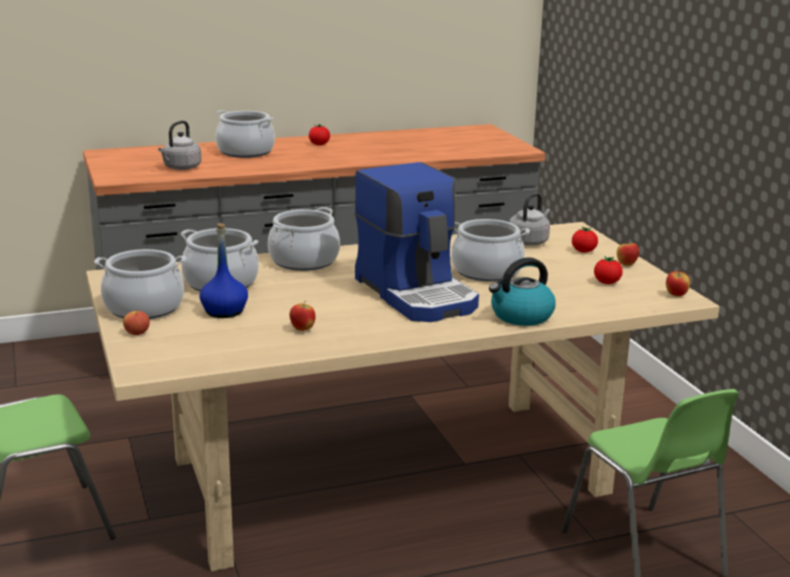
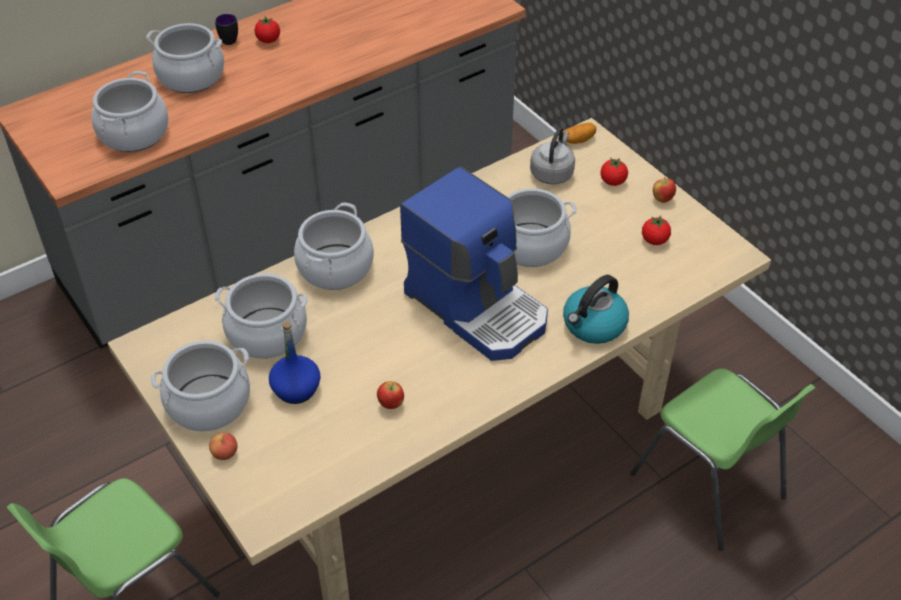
camera: 15 degrees left, 25 degrees up
grey kettle [158,120,201,170] -> cooking pot [91,71,169,152]
apple [666,269,690,297] -> none
none -> mug [215,14,238,45]
none -> potato [563,122,596,144]

